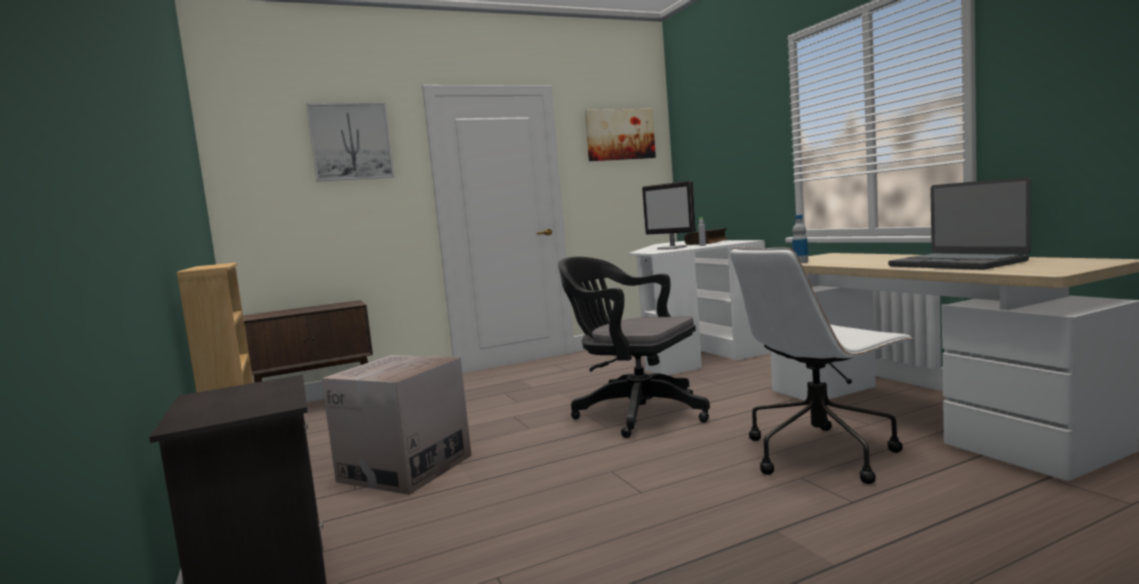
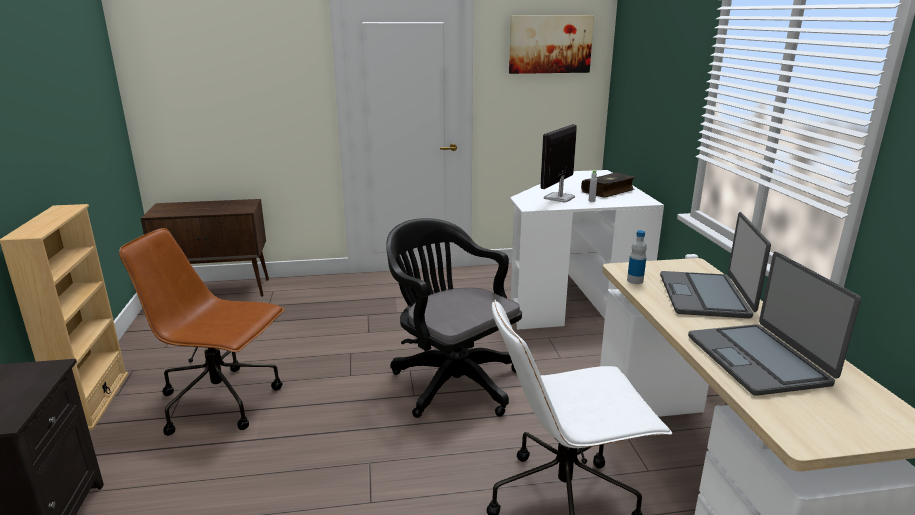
camera: 15 degrees right, 15 degrees up
picture [306,103,394,182] -> none
cardboard box [321,355,472,495] -> brown office chair [119,228,285,436]
monitor [642,181,696,250] -> monitor turned 60 degrees clockwise [540,124,577,202]
none -> laptop [660,212,771,318]

